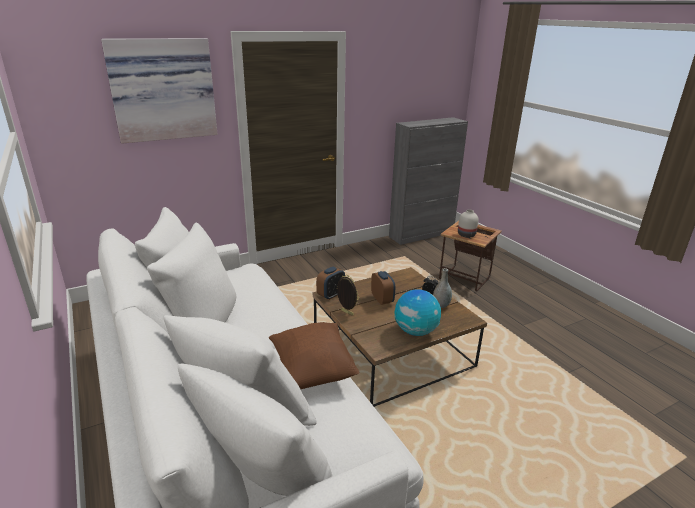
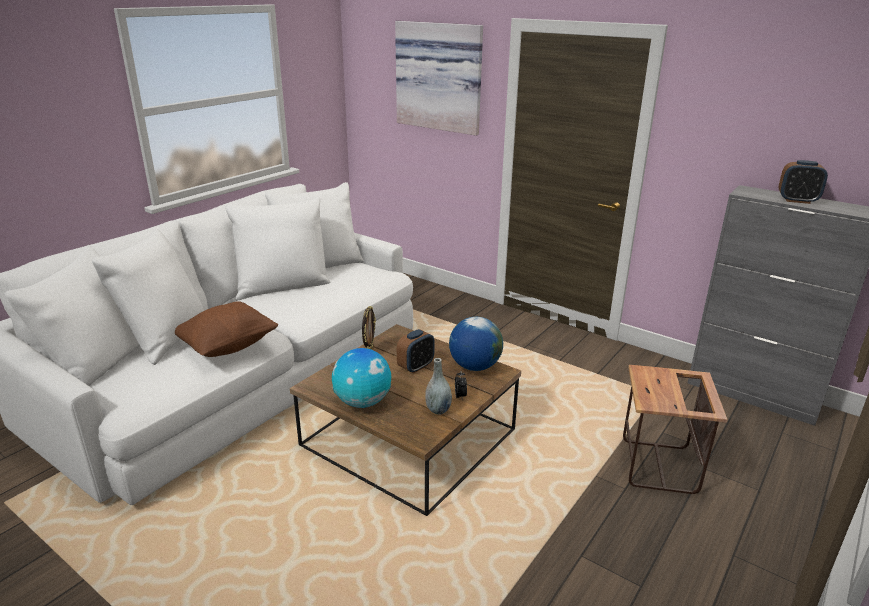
camera: 65 degrees right, 0 degrees up
alarm clock [316,267,345,300] -> alarm clock moved to [779,160,828,204]
white vase [458,209,479,238] -> none
none -> globe [449,317,503,371]

